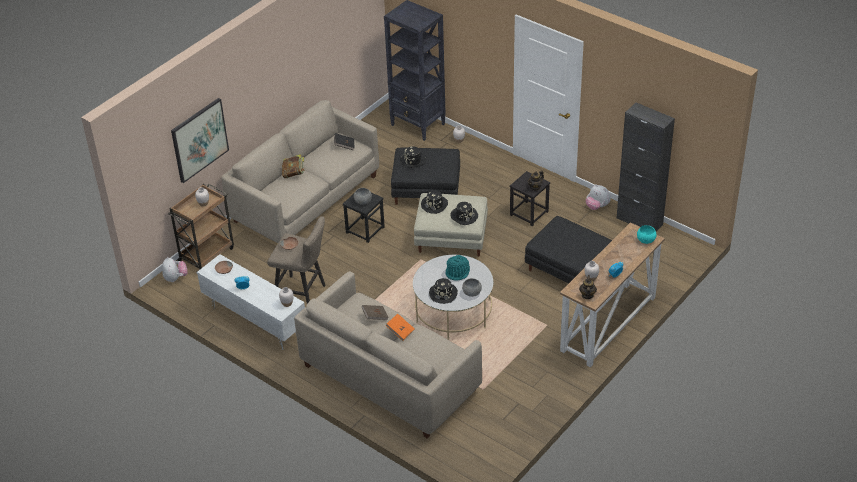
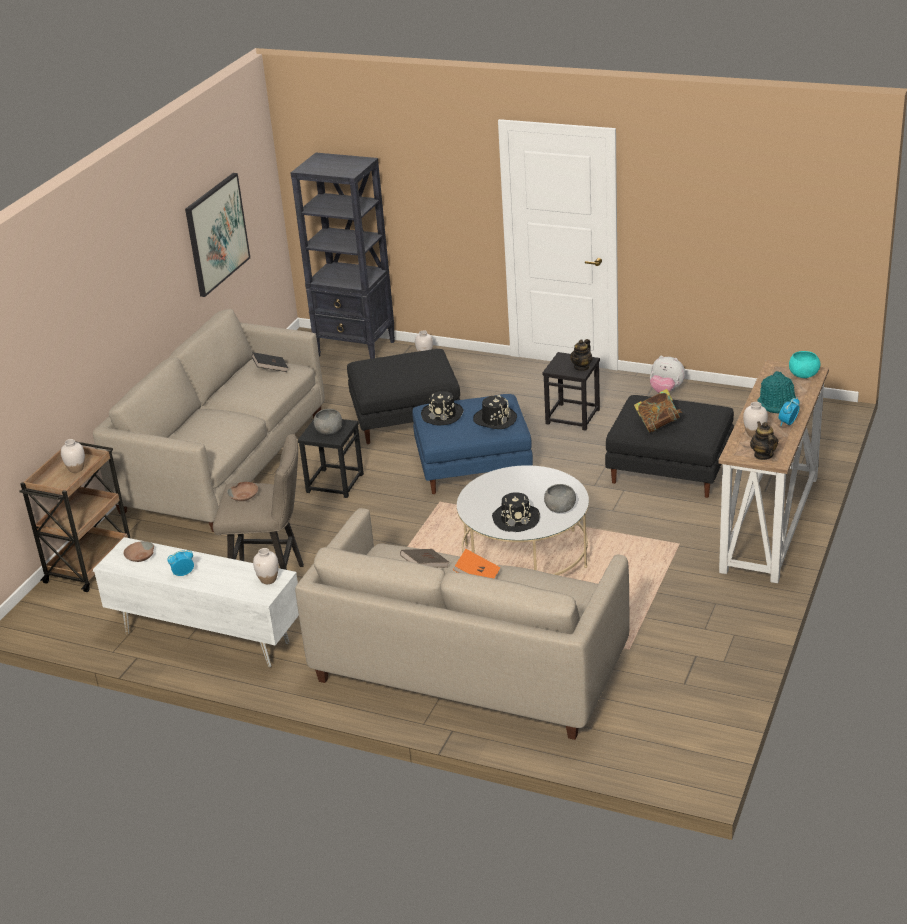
camera: 15 degrees left, 10 degrees down
plush toy [162,257,188,282] -> none
picture [171,98,229,183] -> picture moved to [185,173,250,297]
book [282,154,305,178] -> book moved to [634,389,682,433]
black hat [401,147,426,168] -> none
beige ottoman [414,193,488,257] -> blue ottoman [412,394,533,494]
turquoise hat [446,255,470,281] -> turquoise hat moved to [757,371,796,414]
black cabinet [617,102,675,232] -> none

